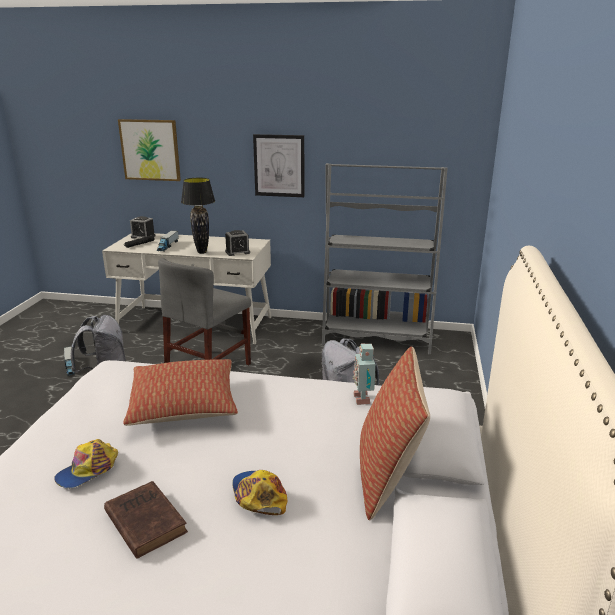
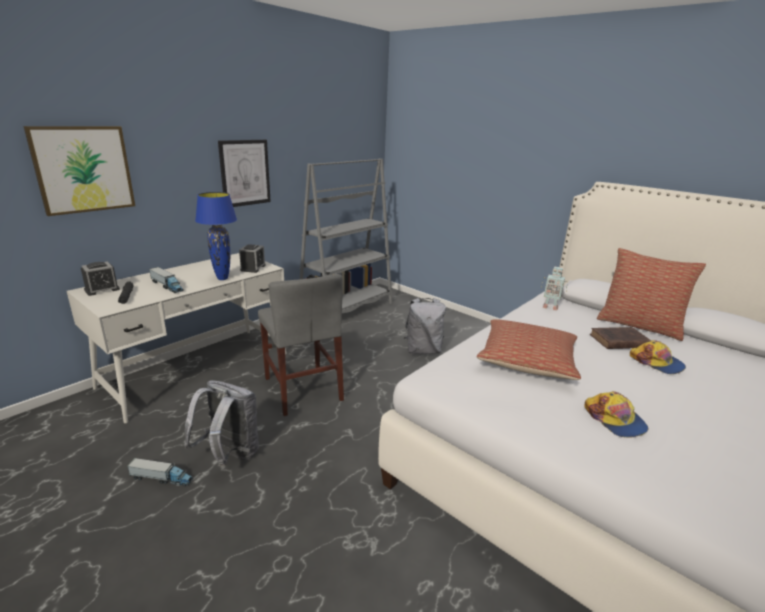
camera: 60 degrees left, 0 degrees up
brown book [104,481,188,559] -> brown book moved to [590,327,651,349]
black table lamp [181,178,215,254] -> blue table lamp [195,192,237,280]
cap [232,470,287,515] -> cap turned 135 degrees counterclockwise [630,340,686,374]

